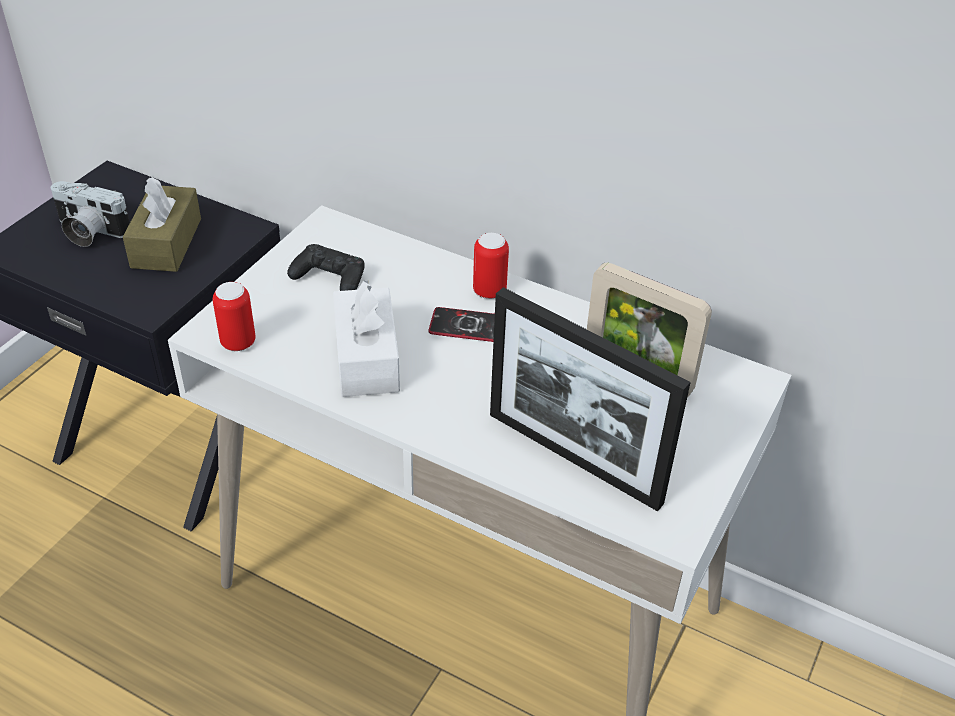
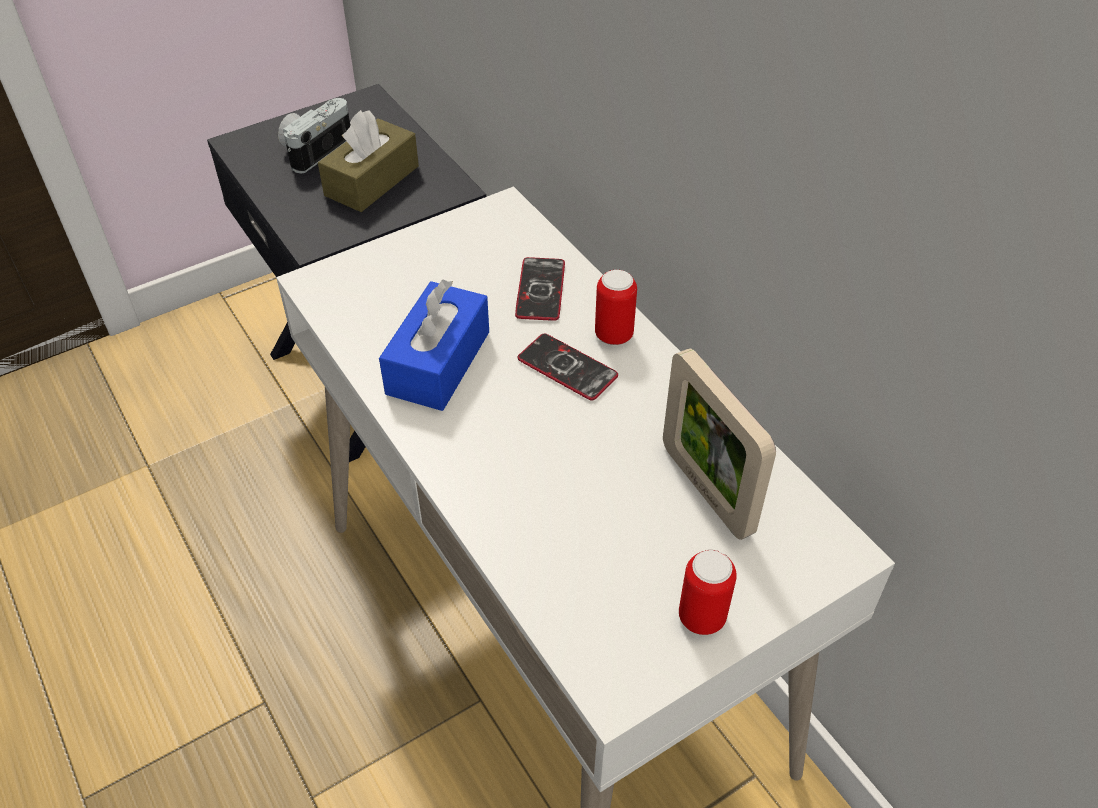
camera: 30 degrees right, 5 degrees up
camera [51,181,130,247] -> camera turned 75 degrees clockwise [278,98,350,173]
can [213,282,256,351] -> can moved to [679,550,737,635]
black game controller [287,244,365,291] -> none
white tissue box [333,280,400,397] -> blue tissue box [379,280,489,411]
picture frame [490,287,691,511] -> none
none -> phone [515,257,565,321]

